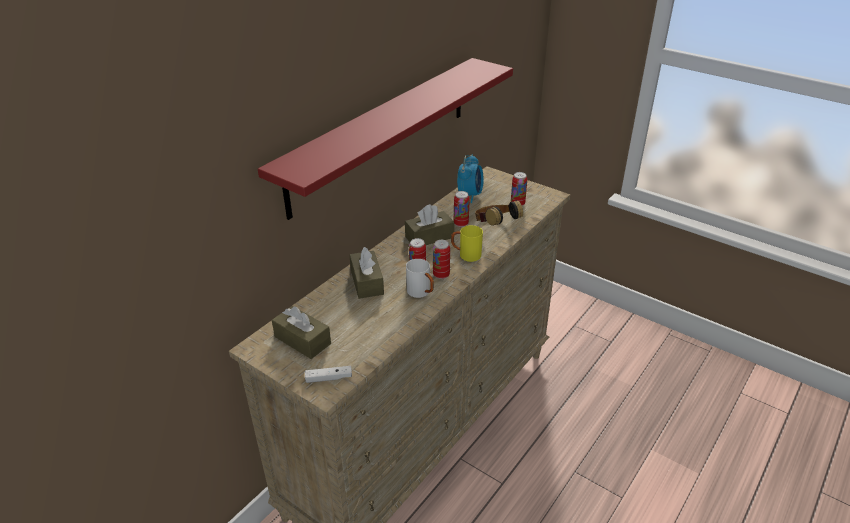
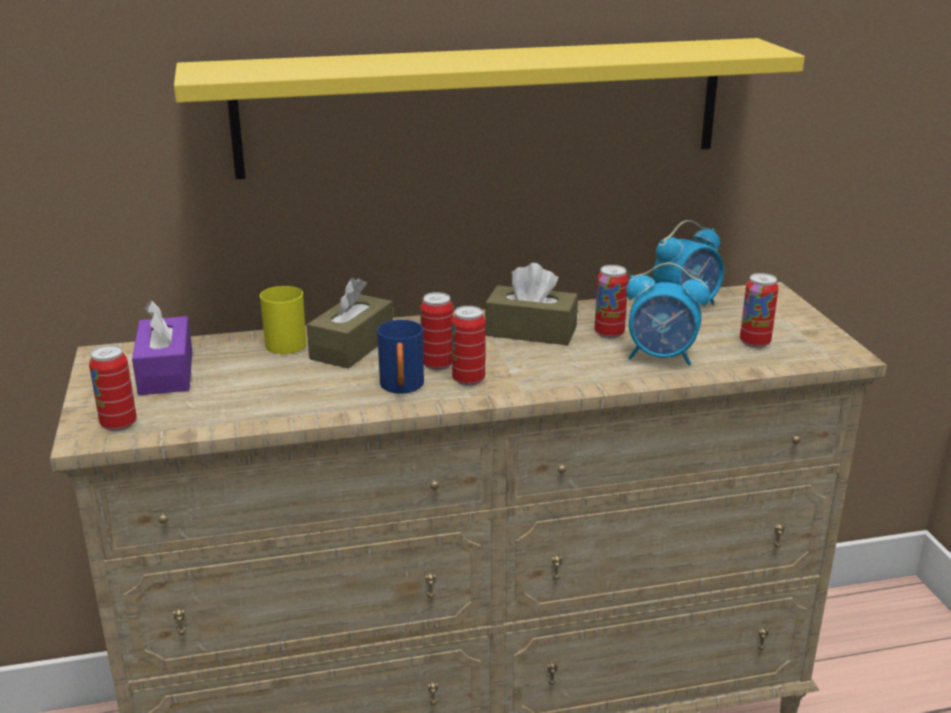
camera: 40 degrees right, 10 degrees down
red shelf [258,58,513,220] -> yellow shelf [174,38,805,179]
brown tissue box [272,306,331,359] -> purple tissue box [132,300,192,395]
white game controller [305,366,352,383] -> can [89,345,137,432]
white mug [406,259,434,298] -> blue mug [377,320,424,394]
yellow mug [451,225,483,262] -> yellow mug moved to [260,286,306,354]
headphones [475,200,523,226] -> alarm clock [626,263,710,366]

